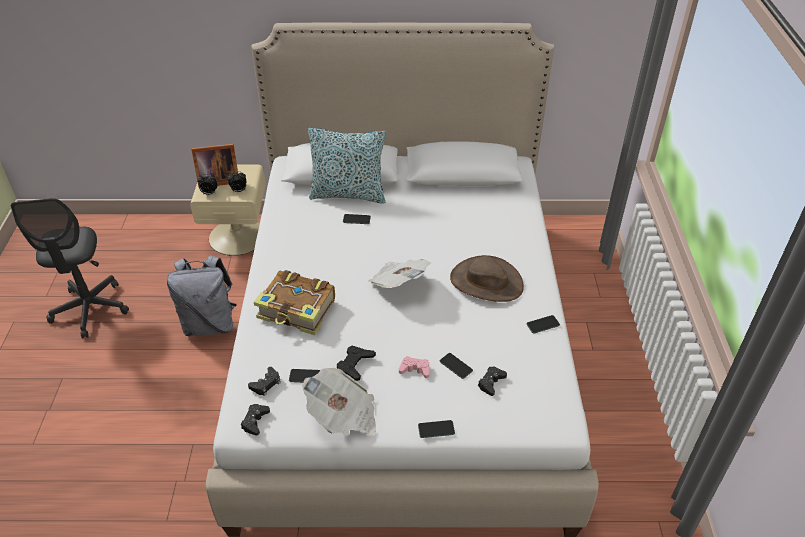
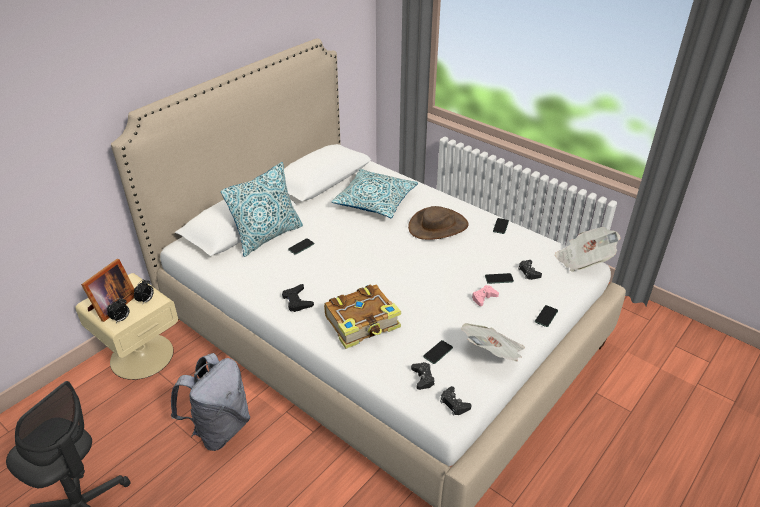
camera: 50 degrees left, 5 degrees down
black game controller [337,346,376,381] -> black game controller moved to [282,284,314,312]
newspaper [368,259,431,288] -> newspaper moved to [555,227,621,271]
none -> pillow [331,169,418,218]

